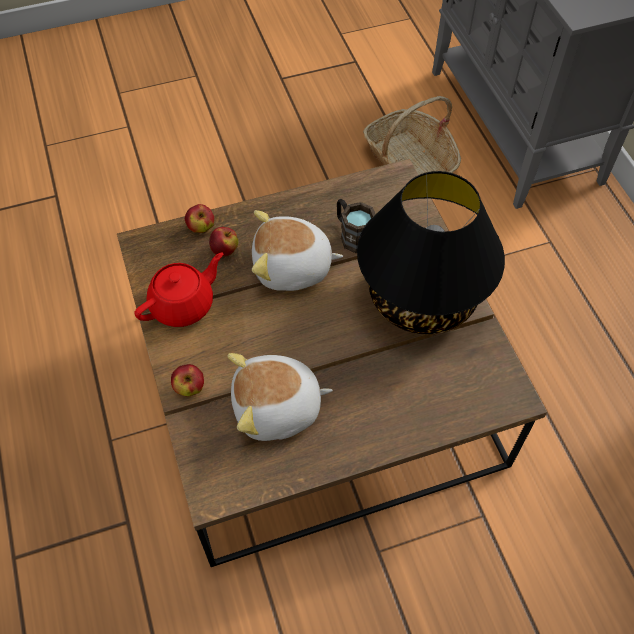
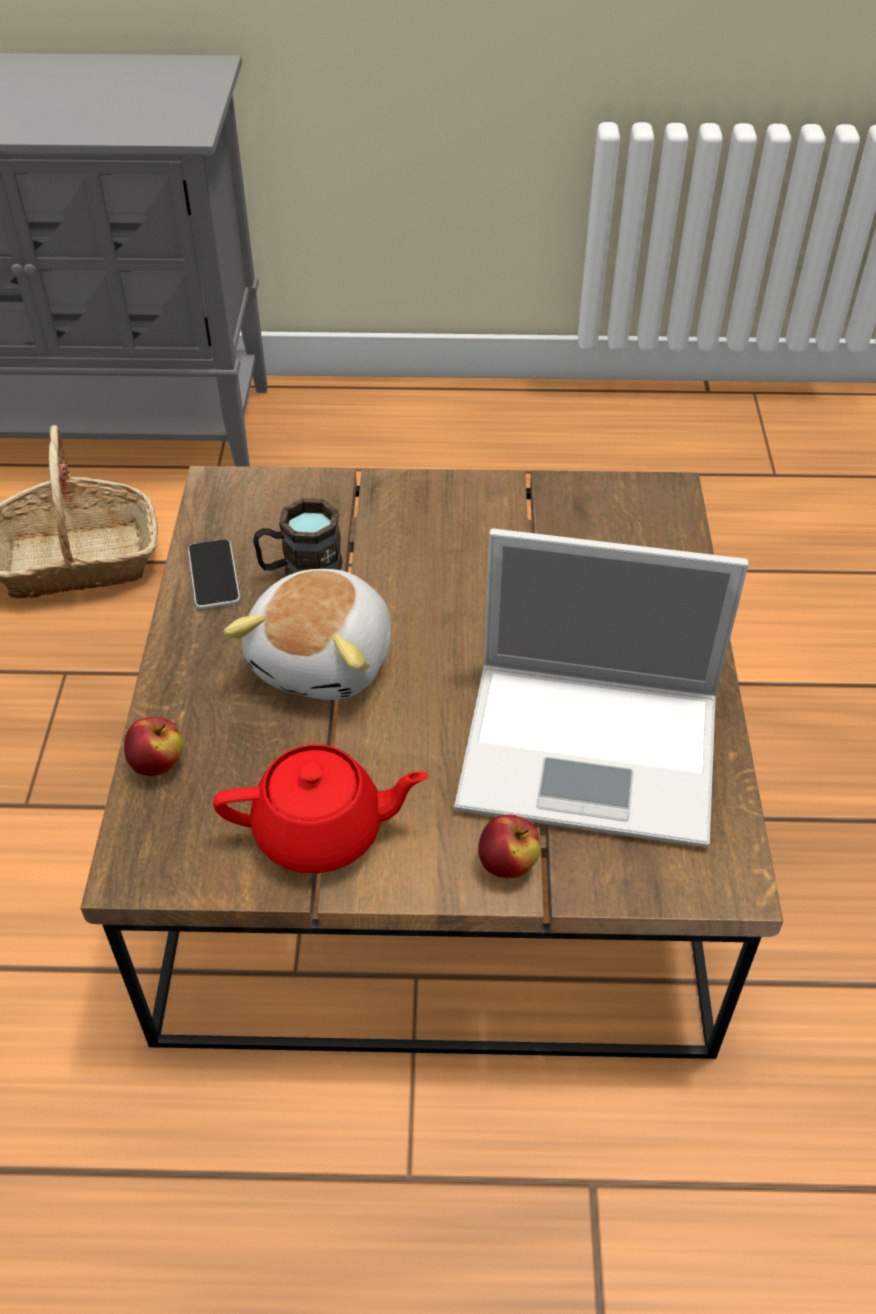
camera: 70 degrees left, 10 degrees down
red teapot [135,252,223,327] -> red teapot turned 105 degrees clockwise [213,745,428,873]
apple [209,227,238,257] -> none
plush toy [228,353,333,441] -> laptop [454,528,749,848]
black table lamp [357,171,505,335] -> none
none -> phone [188,539,240,609]

